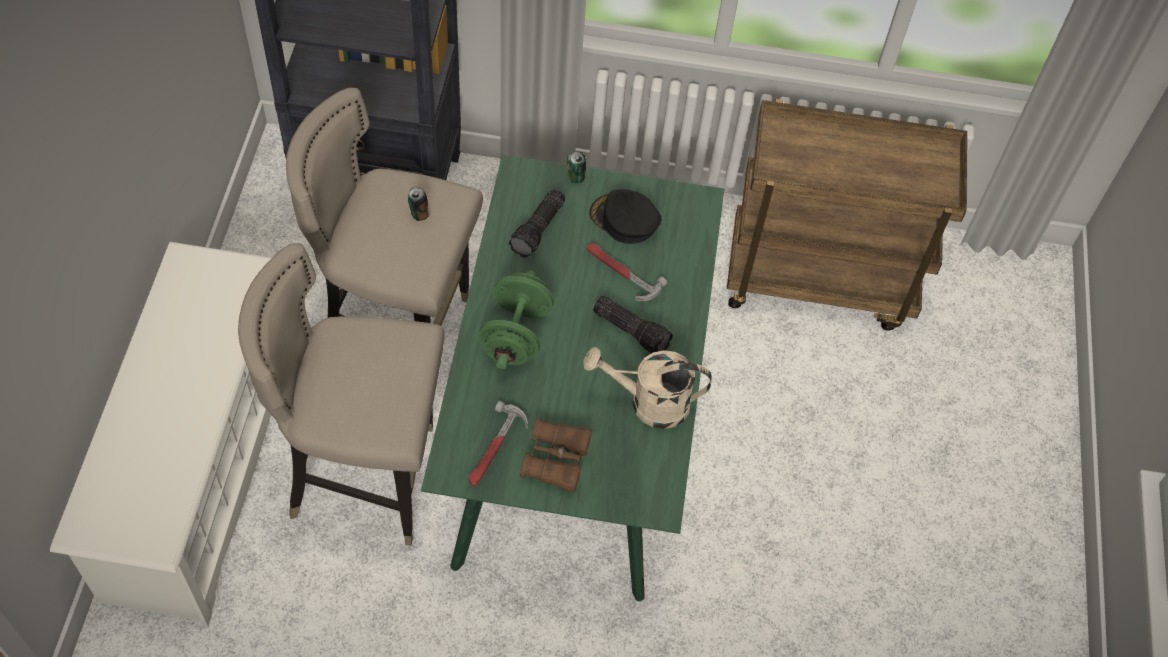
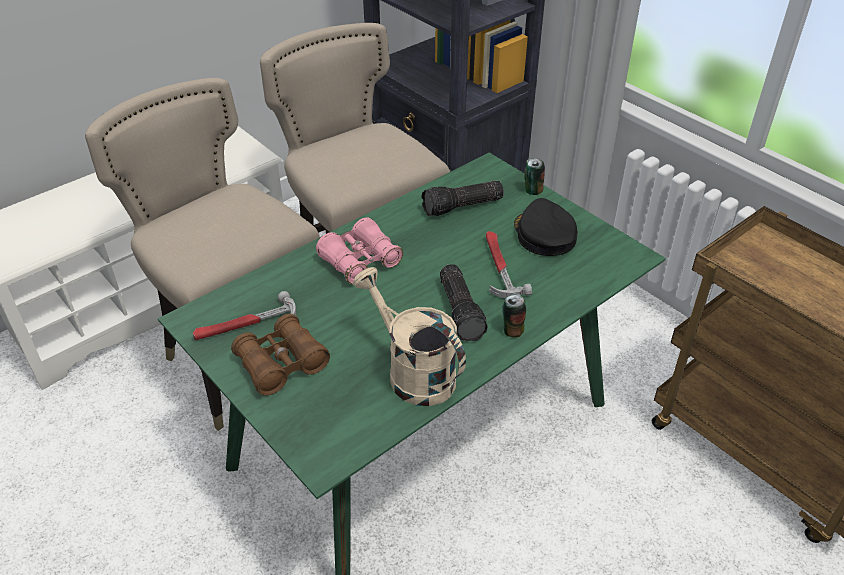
camera: 45 degrees right, 15 degrees down
can [408,187,429,221] -> can moved to [503,293,526,337]
green dumbbell [478,270,554,369] -> pink binoculars [316,218,403,284]

